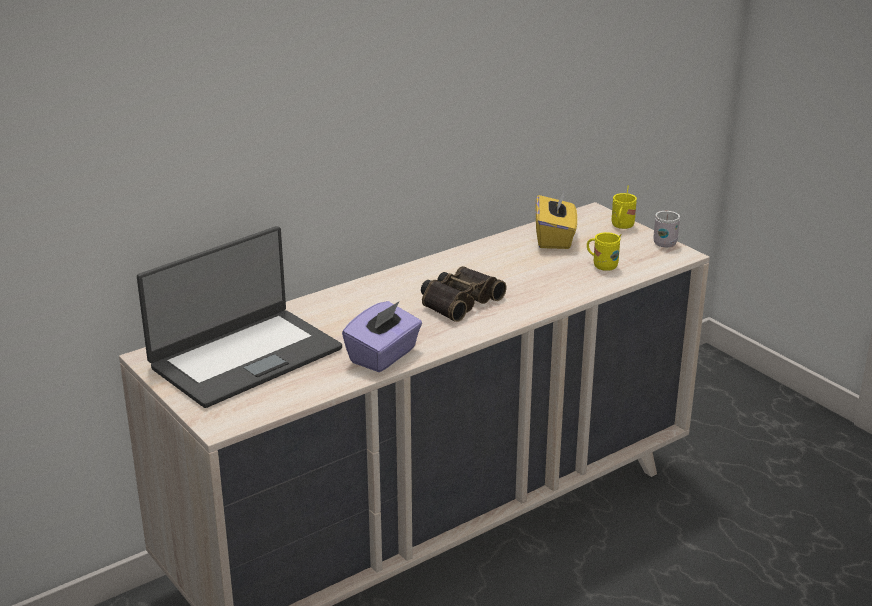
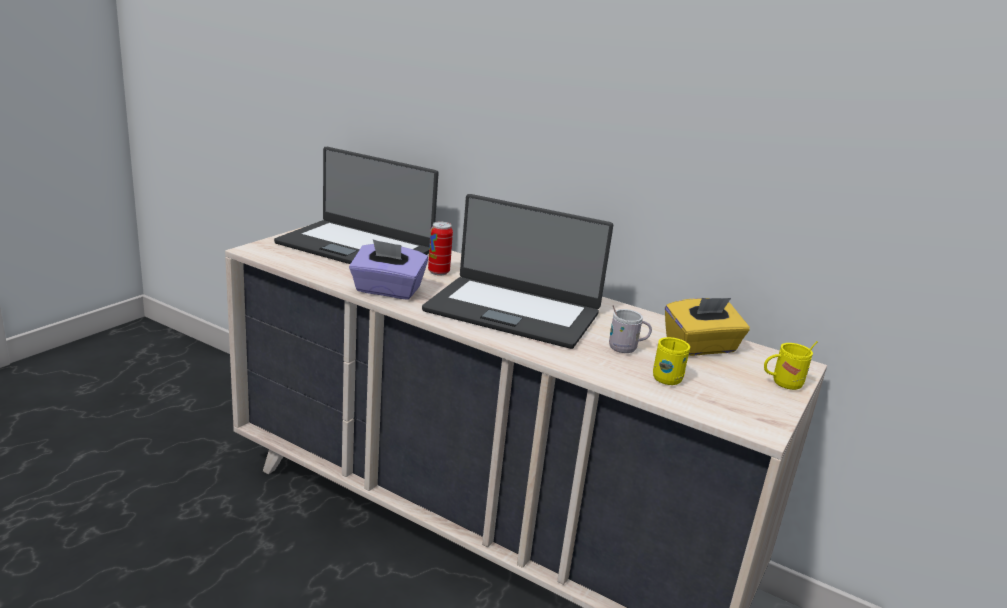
camera: 65 degrees right, 5 degrees down
binoculars [421,266,506,322] -> laptop [422,194,613,349]
white mug [653,211,680,247] -> white mug moved to [609,305,652,353]
none -> can [428,222,453,276]

